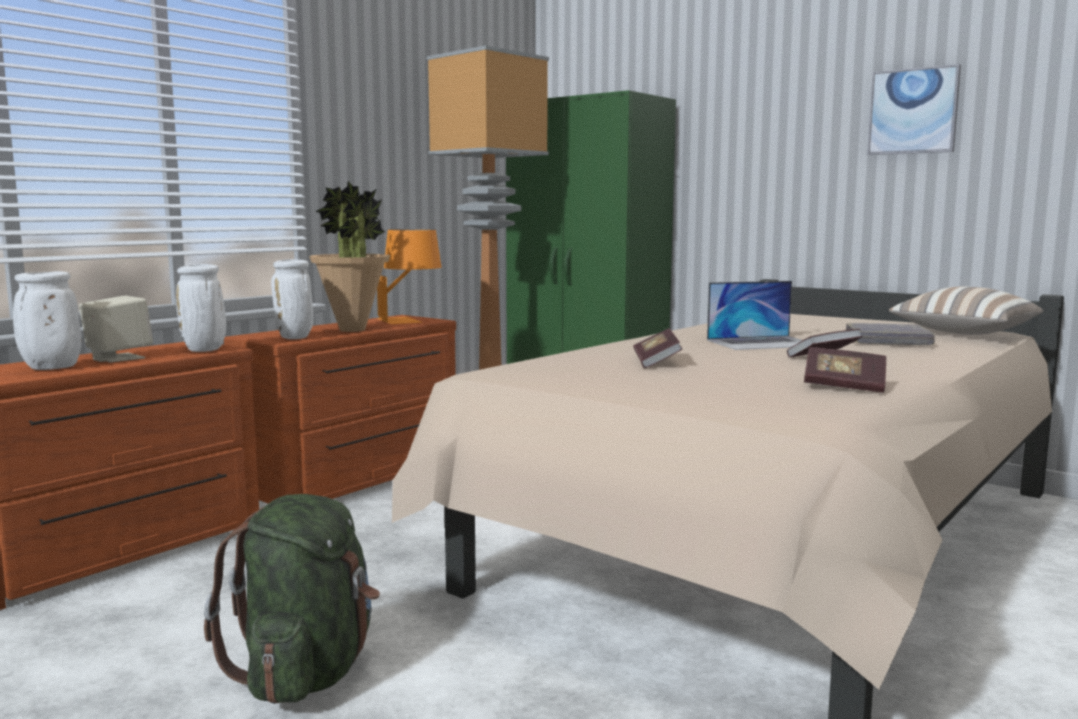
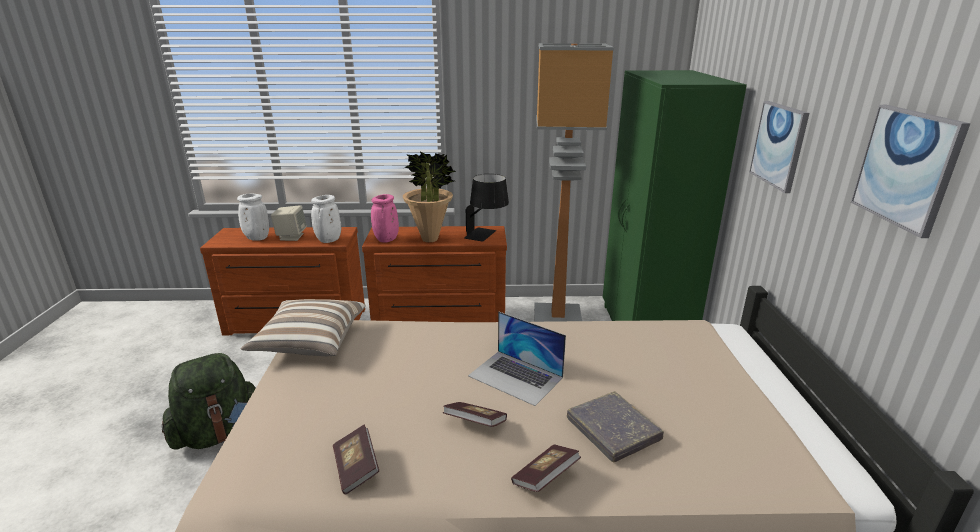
camera: 50 degrees right, 15 degrees up
white vase [271,259,314,339] -> pink vase [371,194,399,243]
orange table lamp [377,229,442,324] -> black table lamp [464,174,509,242]
book [633,328,683,368] -> book moved to [511,445,581,492]
pillow [889,287,1043,335] -> pillow moved to [241,299,366,356]
none -> picture [749,101,809,193]

